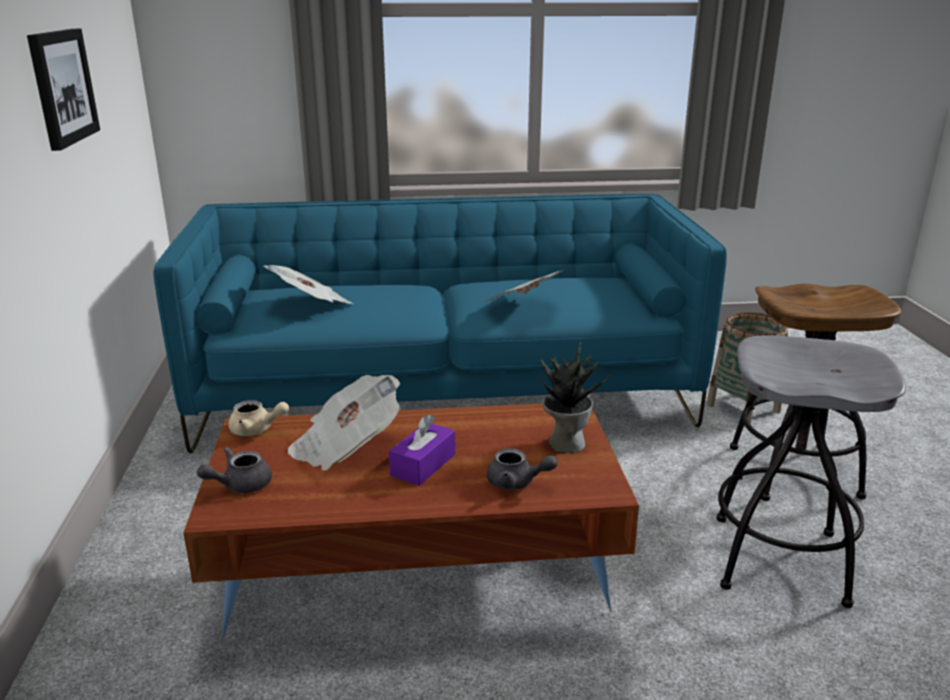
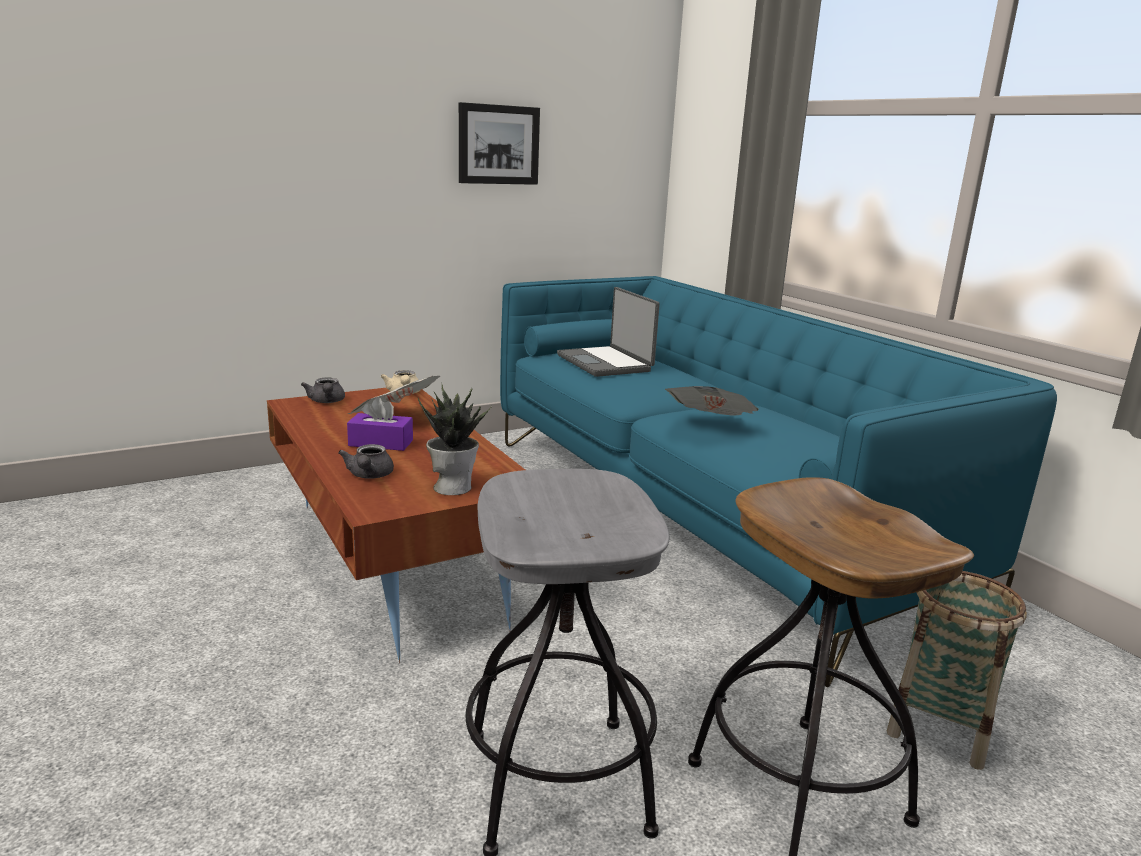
camera: 65 degrees right, 5 degrees down
grey teapot [197,447,272,493] -> grey teapot turned 135 degrees counterclockwise [301,377,345,403]
newspaper [263,265,354,304] -> laptop [557,287,660,377]

